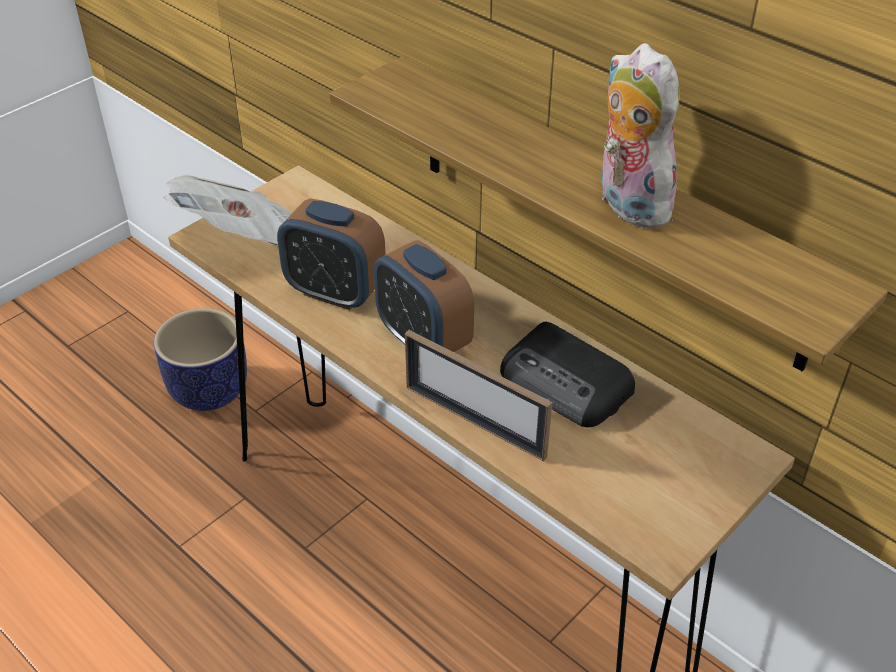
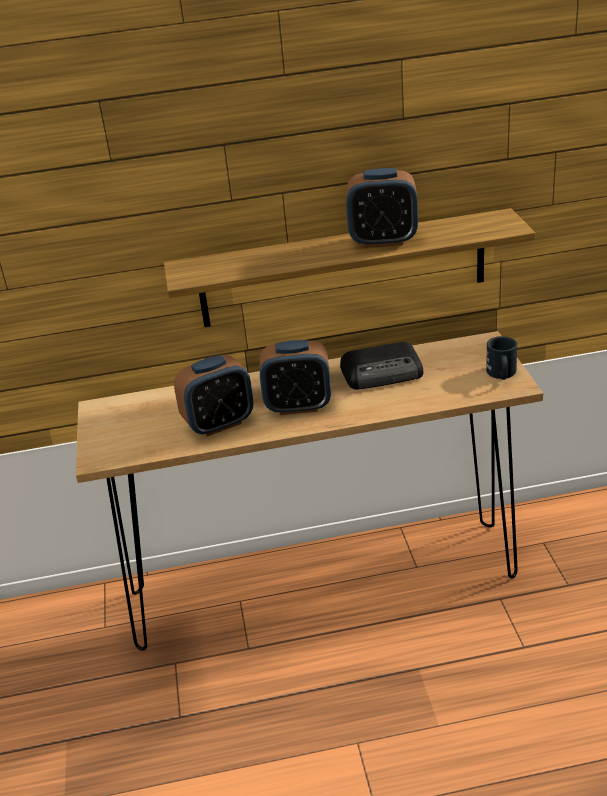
camera: 50 degrees left, 10 degrees down
planter [154,308,247,411] -> none
newspaper [164,175,292,245] -> none
picture frame [405,330,552,461] -> none
plush toy [602,43,680,228] -> alarm clock [346,168,418,248]
none -> black mug [486,336,517,380]

